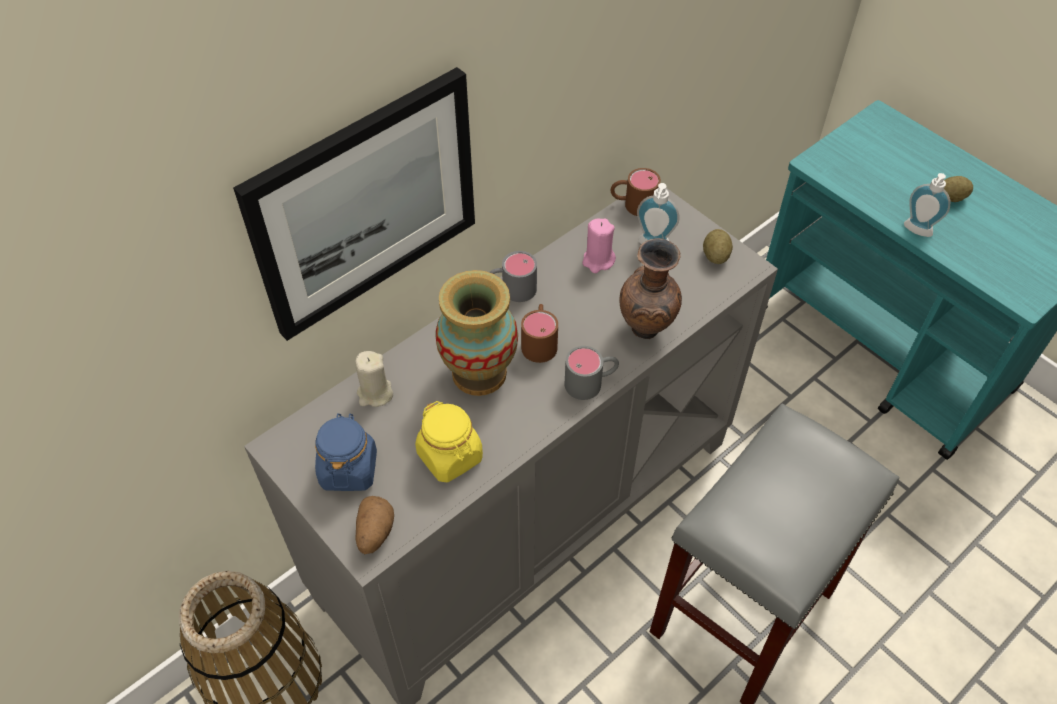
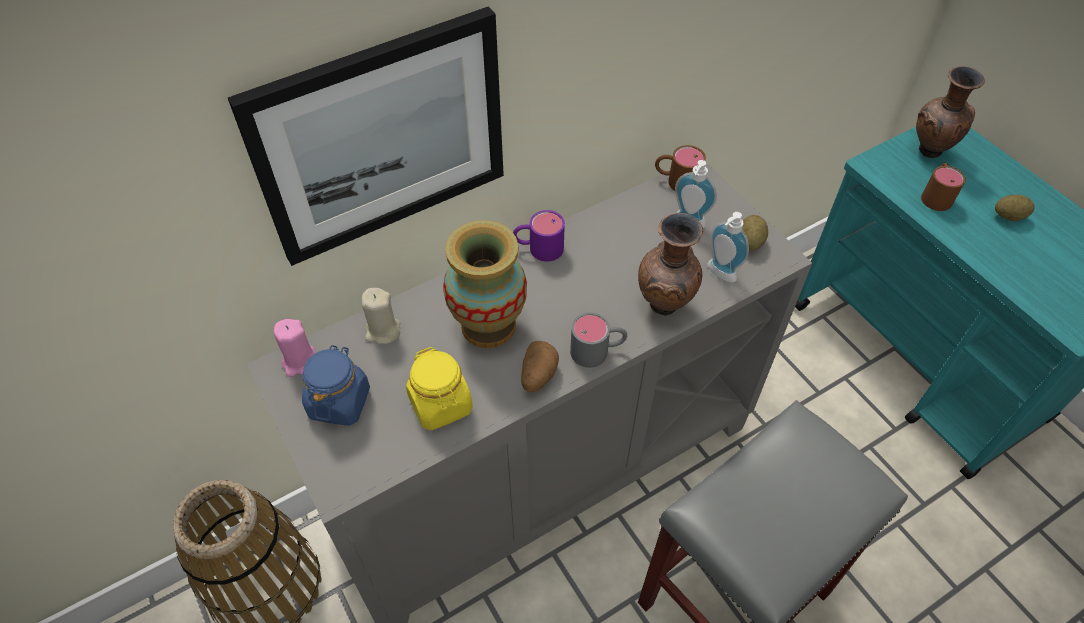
camera: 10 degrees right, 0 degrees up
potato [355,496,394,554] -> potato moved to [521,341,559,392]
grey mug [489,251,537,302] -> purple mug [513,210,565,262]
brown mug [521,304,558,363] -> brown mug moved to [921,163,966,211]
pink candle [583,218,616,273] -> pink candle moved to [274,319,316,377]
soap dispenser [904,173,950,237] -> soap dispenser moved to [708,212,749,282]
none -> brown vase [916,66,985,158]

